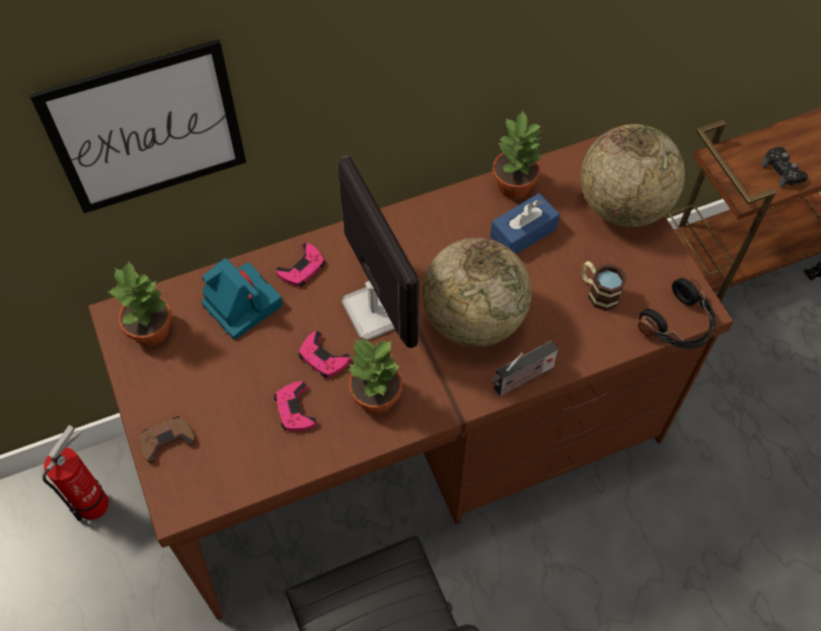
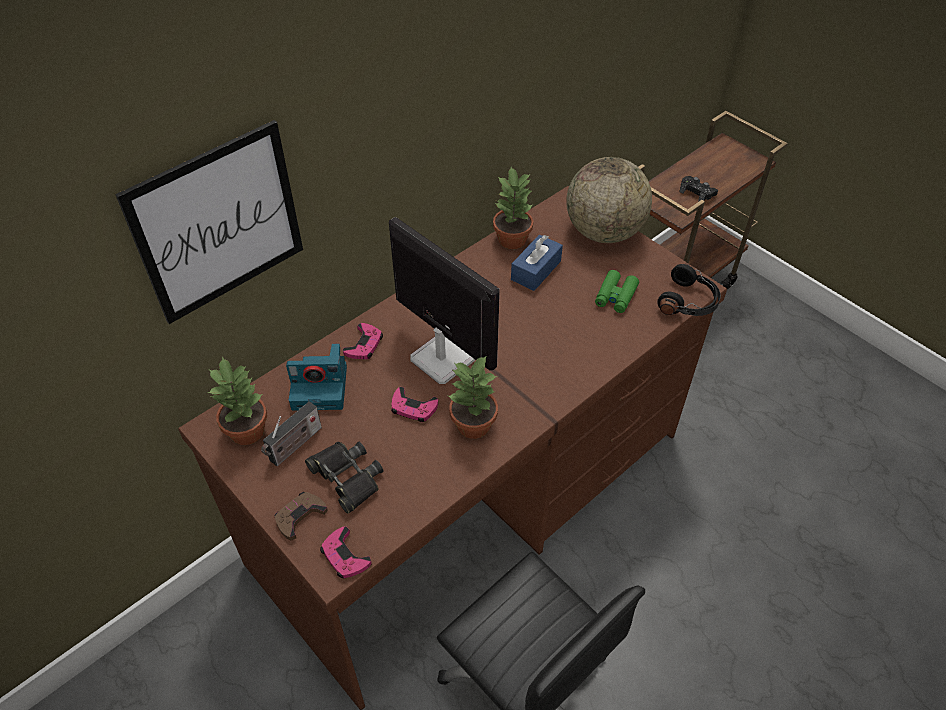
camera: 20 degrees left, 10 degrees down
fire extinguisher [42,425,109,521] -> none
camera [201,258,283,340] -> camera turned 150 degrees clockwise [286,343,347,411]
pink game controller [274,381,317,431] -> pink game controller moved to [320,526,372,578]
globe [422,238,532,347] -> none
radio [491,341,558,396] -> radio moved to [261,401,322,466]
mug [582,261,627,311] -> green binoculars [595,270,639,313]
none -> black binoculars [305,442,384,514]

